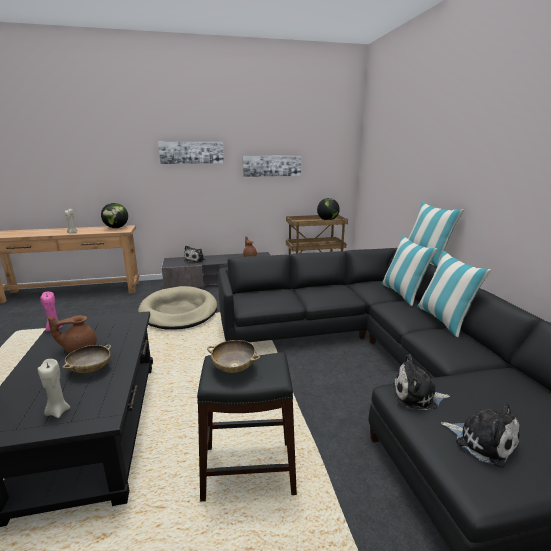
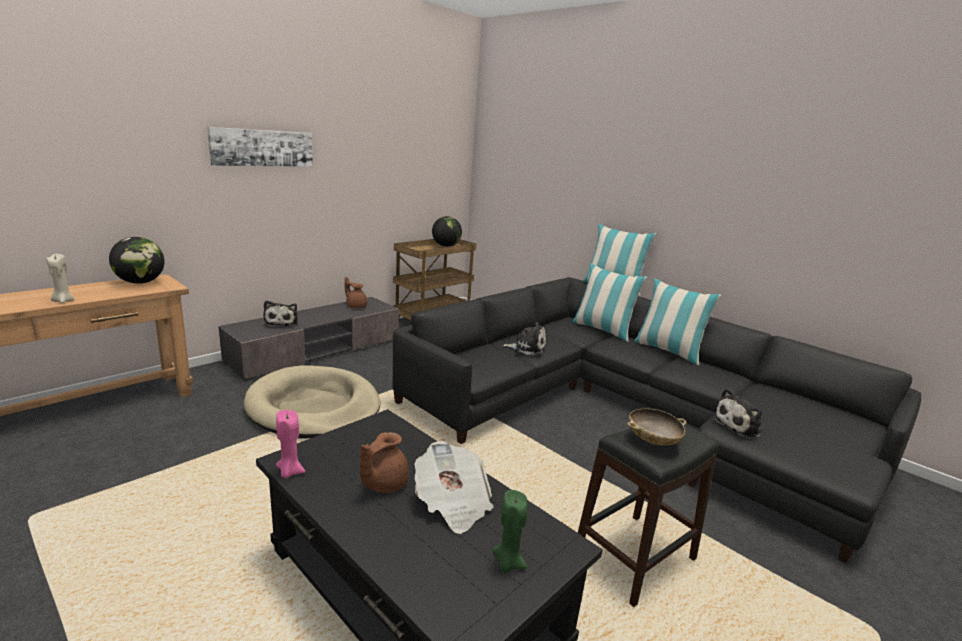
camera: 35 degrees left, 0 degrees up
beige candle [38,359,70,418] -> green candle [492,490,528,573]
beige bowl [62,345,111,373] -> newspaper [414,441,493,534]
picture [243,156,301,177] -> none
plush toy [441,403,520,468] -> plush toy moved to [502,322,546,355]

